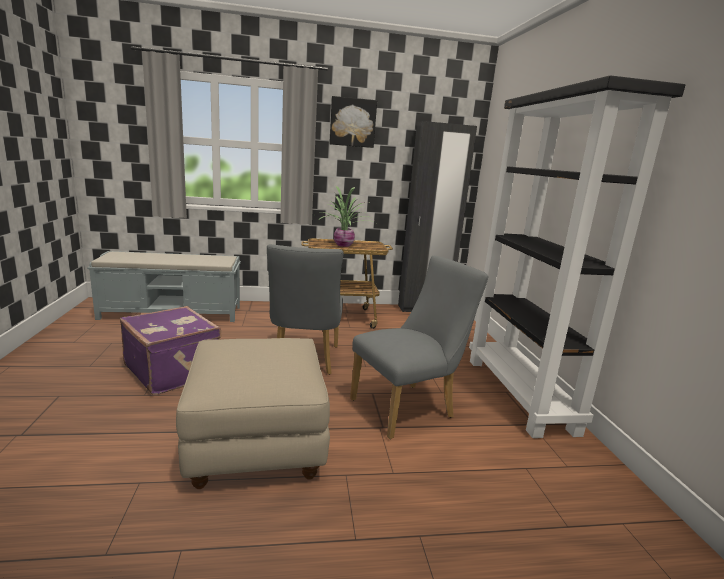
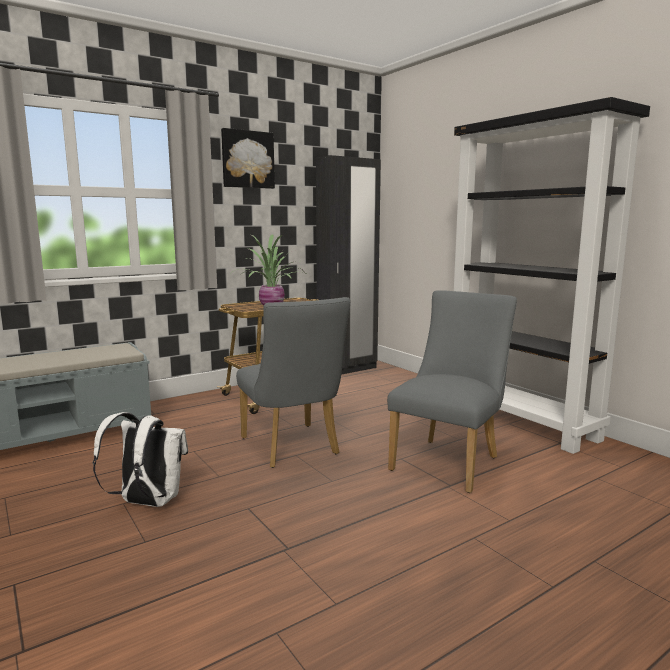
camera: 25 degrees left, 5 degrees down
purple suitcase [120,306,221,395] -> white backpack [93,412,188,507]
beige ottoman [176,338,330,489] -> none

